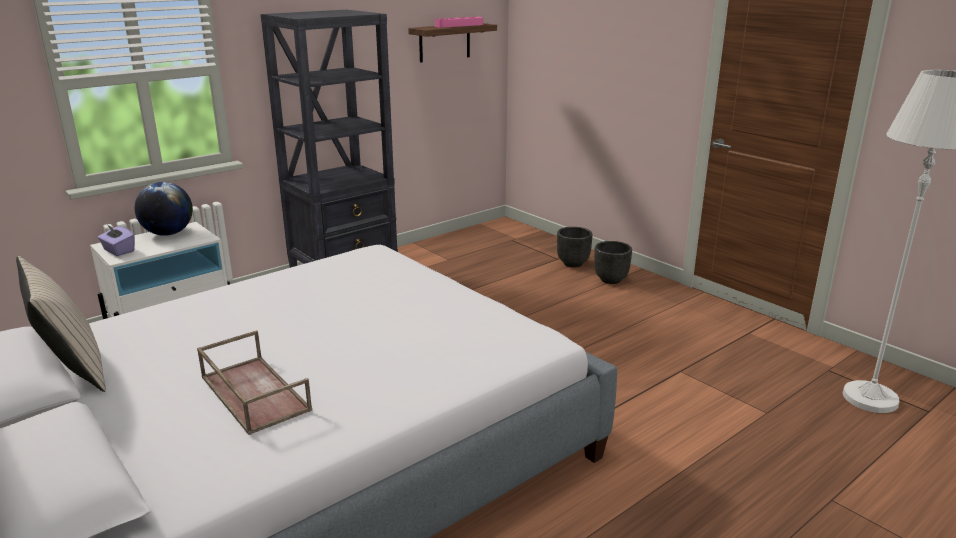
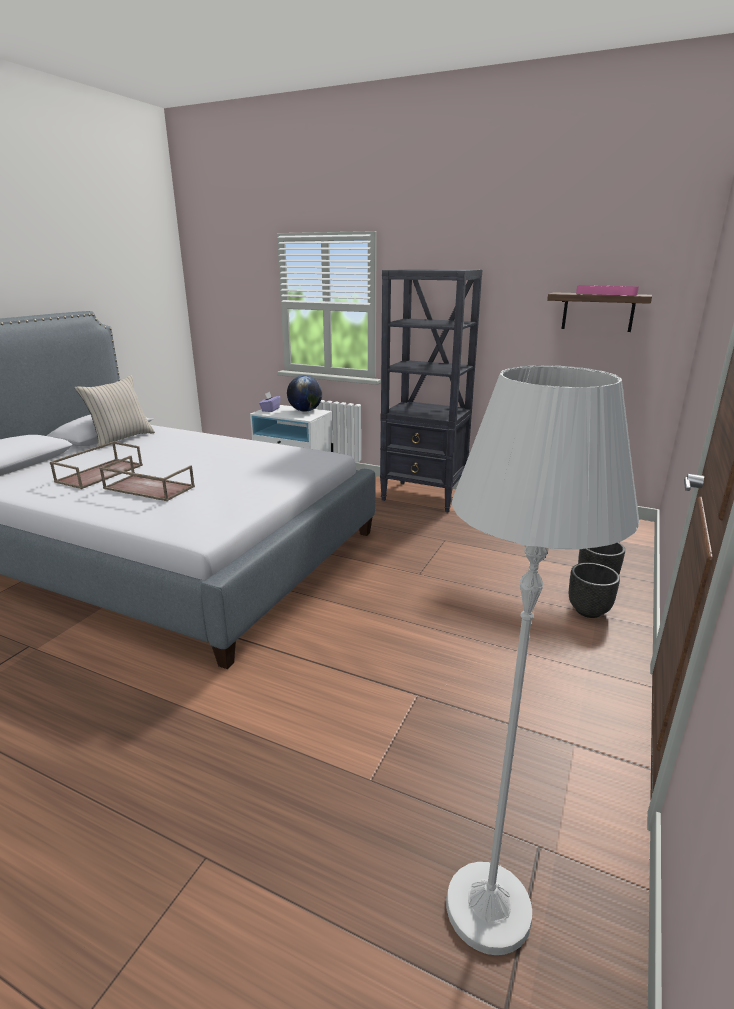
camera: 65 degrees right, 0 degrees up
none -> brown tray [99,456,195,501]

